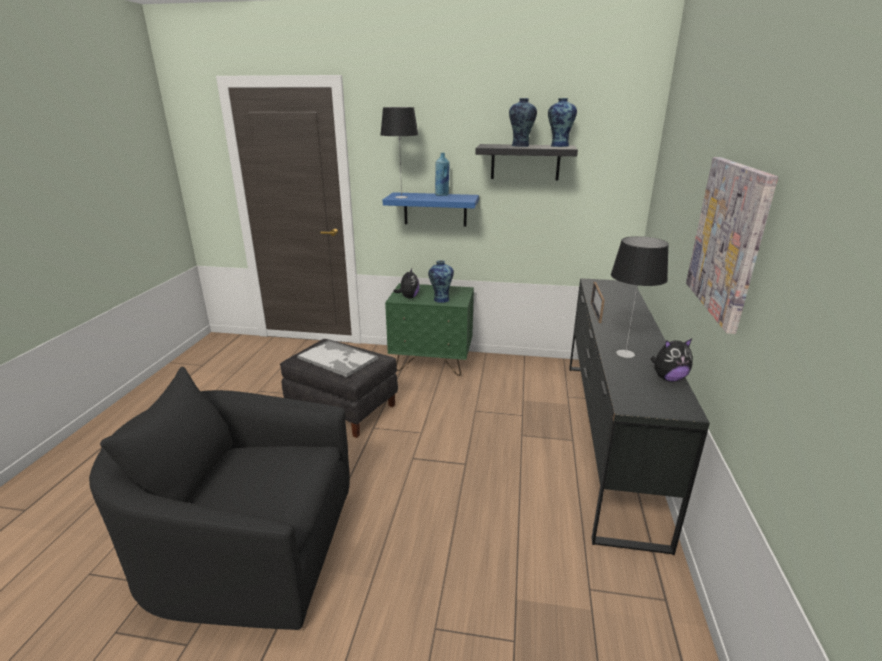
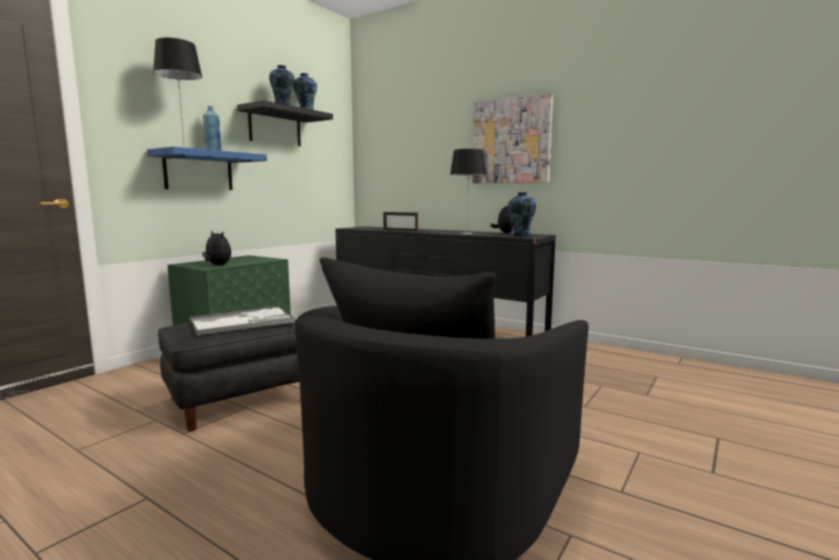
camera: 65 degrees left, 15 degrees down
vase [428,260,454,303] -> vase moved to [508,192,536,237]

